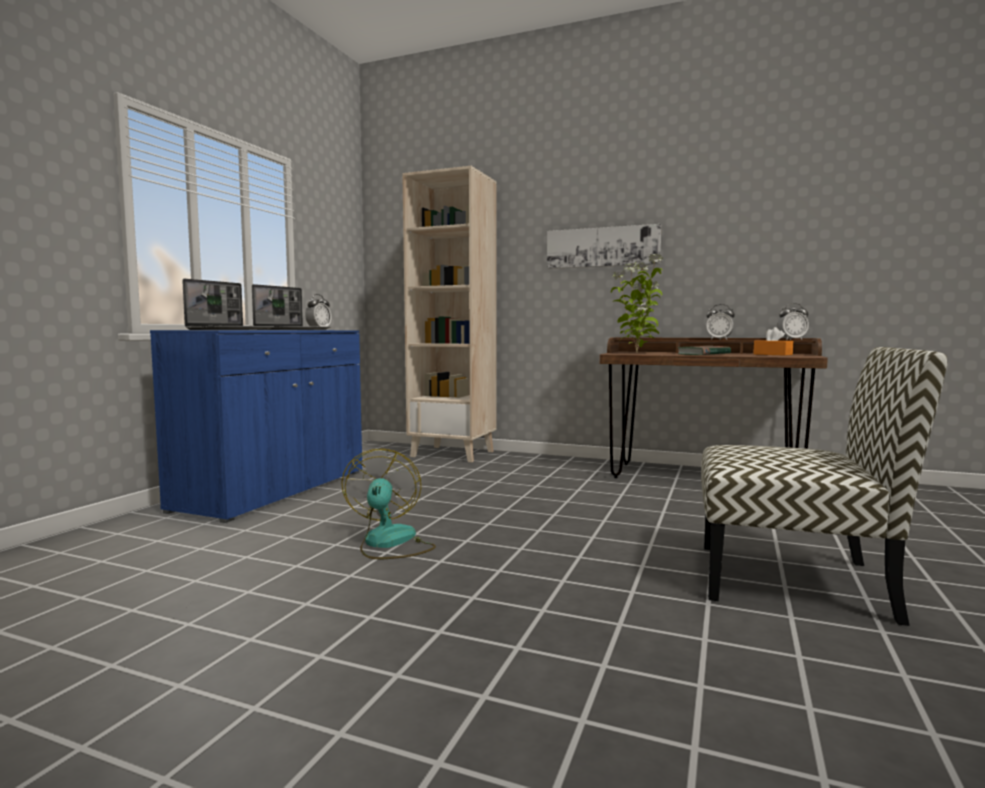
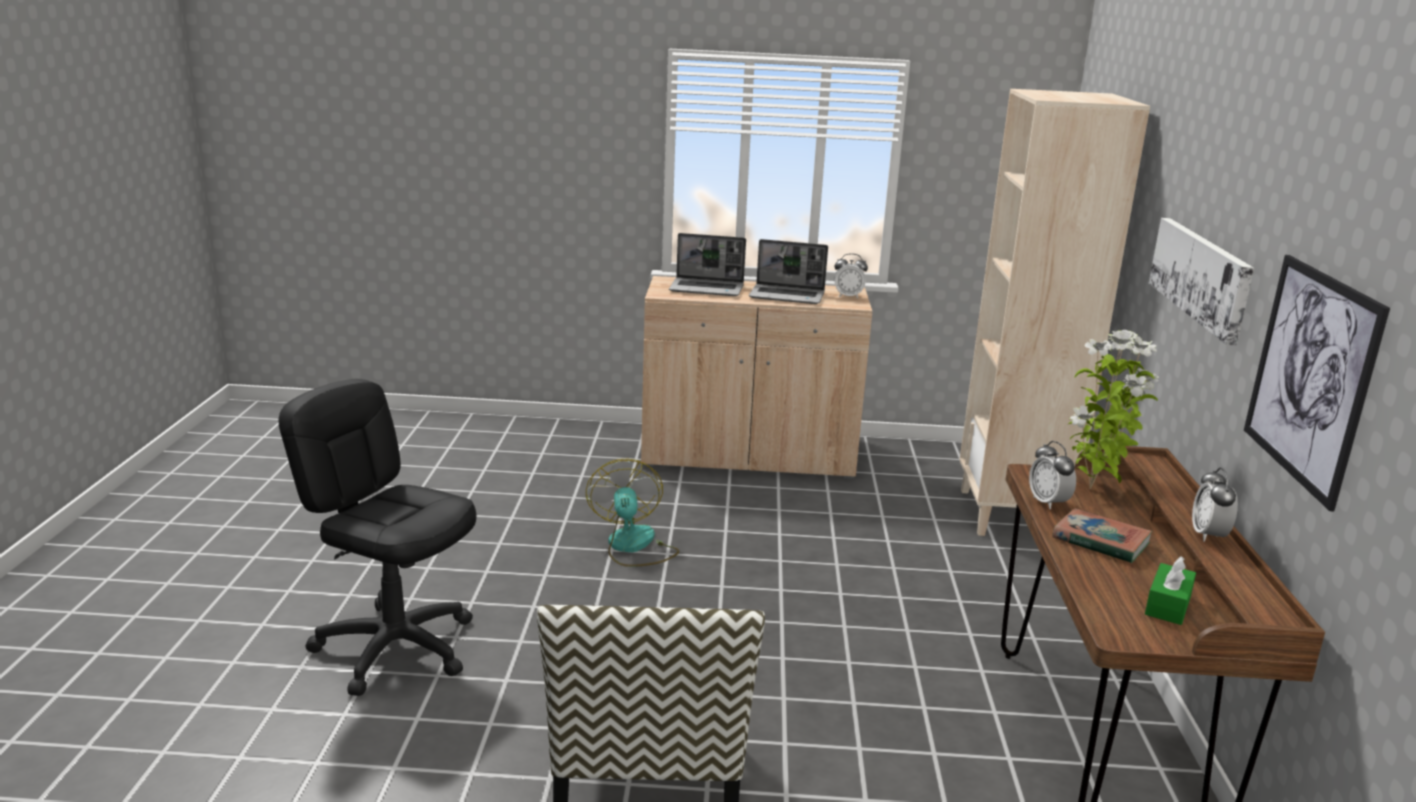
camera: 70 degrees right, 15 degrees up
blue cabinet [150,330,362,523] -> beige cabinet [641,276,872,479]
fan [341,449,436,559] -> fan turned 75 degrees counterclockwise [586,459,679,567]
orange tissue box [753,327,793,356] -> green tissue box [1145,556,1196,625]
alarm clock [777,303,809,340] -> alarm clock moved to [1029,441,1076,510]
none -> black office chair [278,379,476,696]
none -> picture [1244,255,1390,511]

